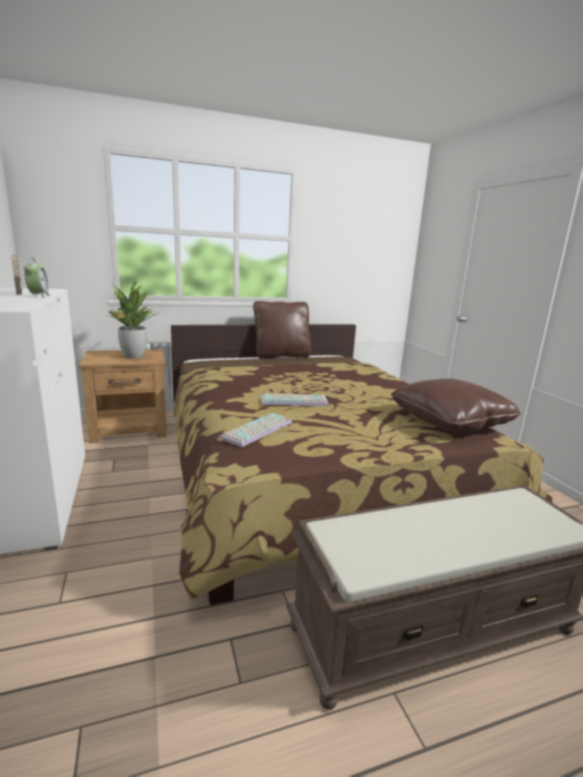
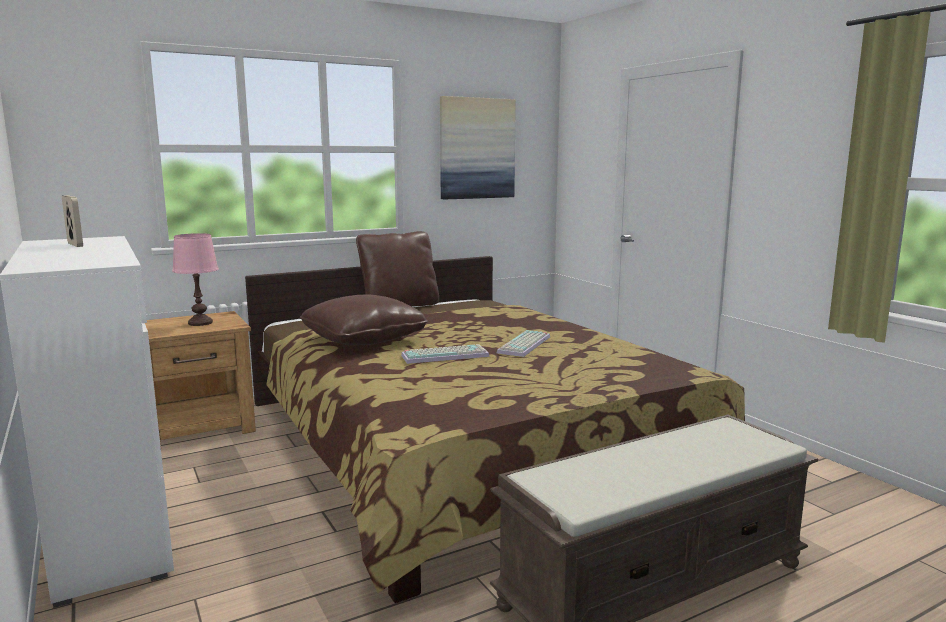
camera: 10 degrees left, 5 degrees down
alarm clock [24,257,51,298] -> none
potted plant [107,279,159,358] -> pink table lamp [172,233,219,326]
keyboard [220,413,292,447] -> keyboard moved to [497,330,550,357]
brown pillow [391,379,521,431] -> brown pillow moved to [300,294,428,345]
none -> picture [440,96,516,200]

